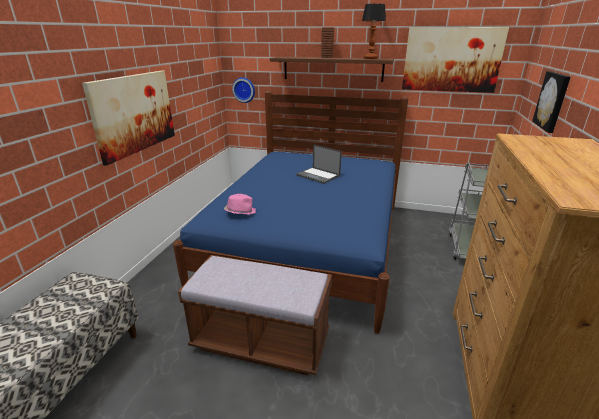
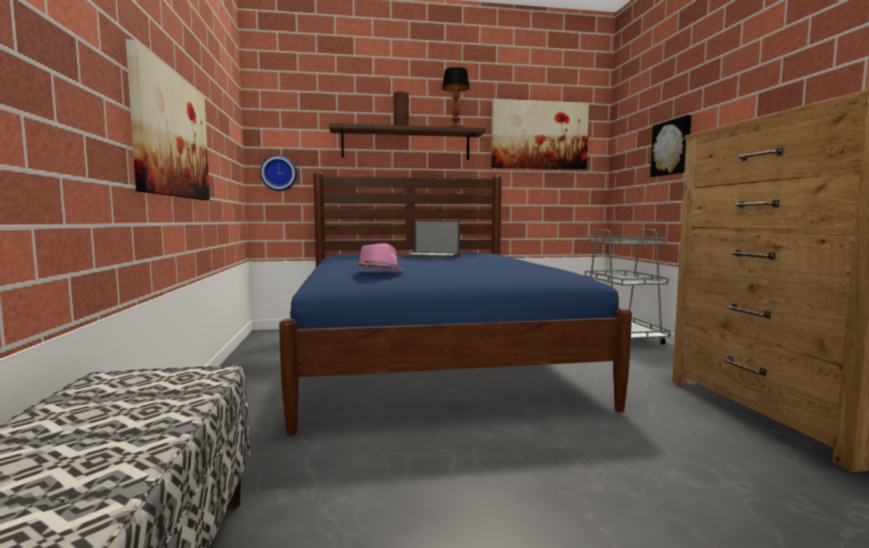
camera: 25 degrees left, 20 degrees down
brown bench [178,255,332,375] -> none

